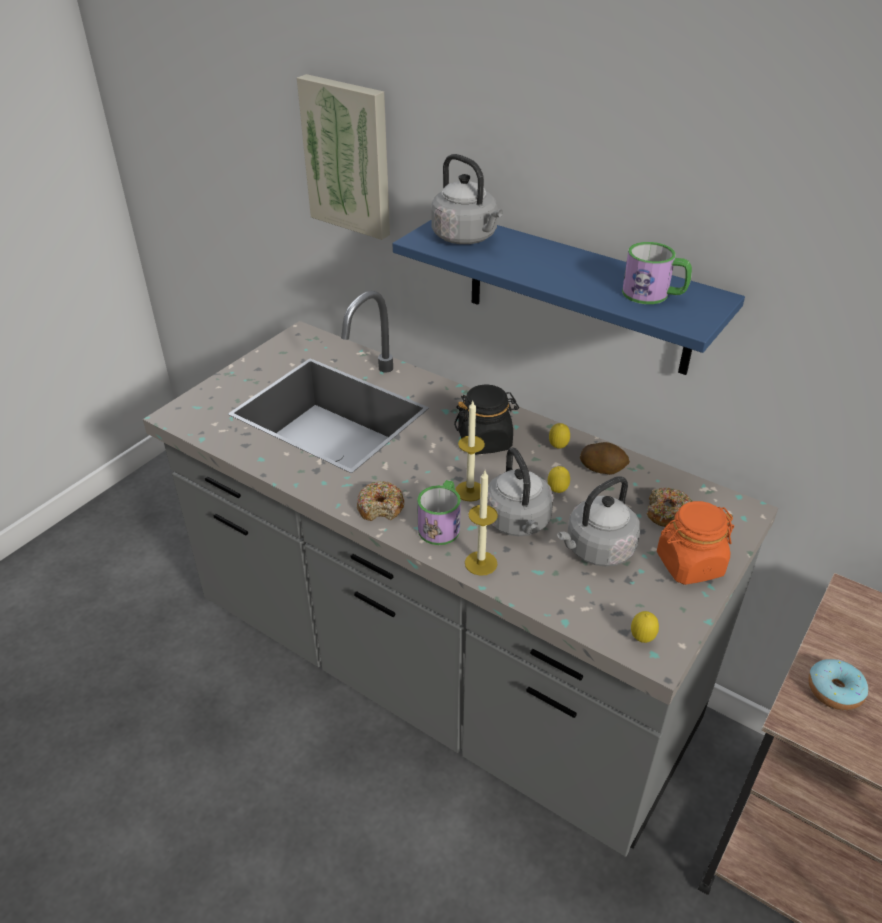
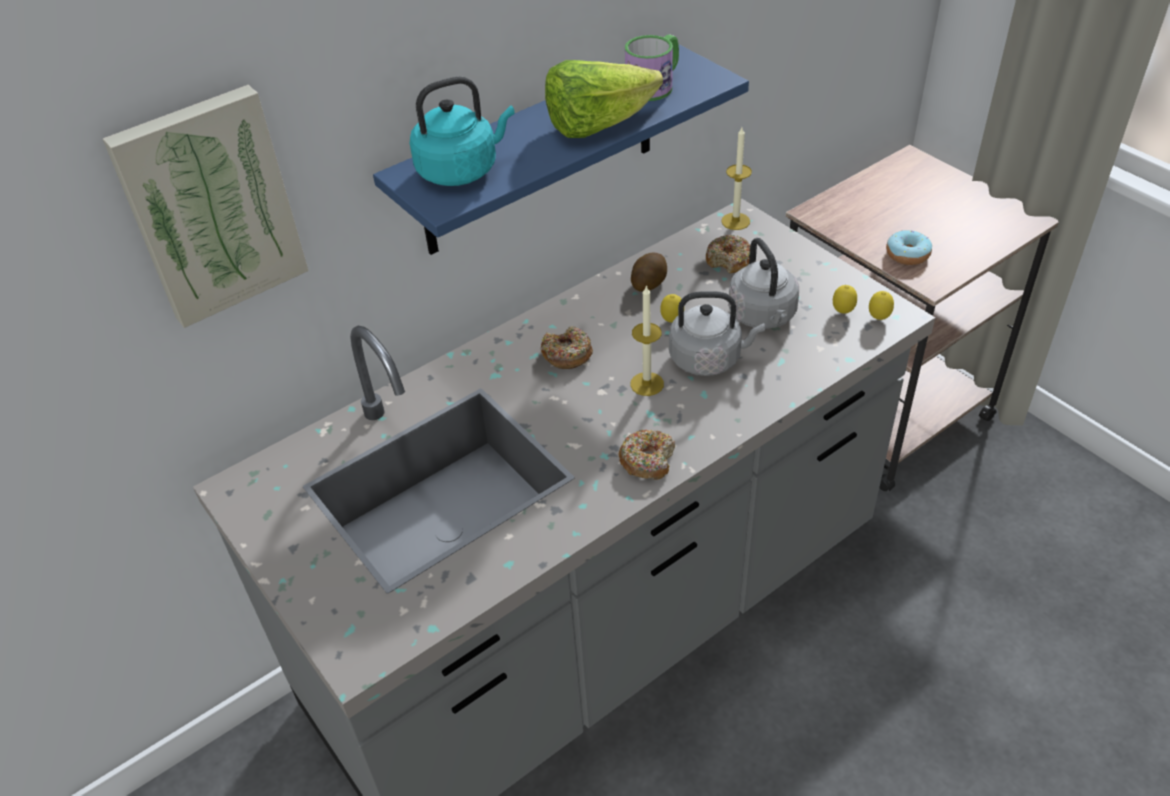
camera: 70 degrees left, 5 degrees up
mug [417,480,461,545] -> none
grey kettle [431,154,503,244] -> turquoise kettle [410,76,515,186]
black jar [454,384,519,454] -> donut [541,326,593,369]
candle [465,471,498,576] -> candle moved to [721,127,752,230]
lemon [549,423,570,449] -> lemon moved to [833,285,857,314]
orange jar [657,501,734,585] -> none
none -> lettuce [545,60,663,138]

